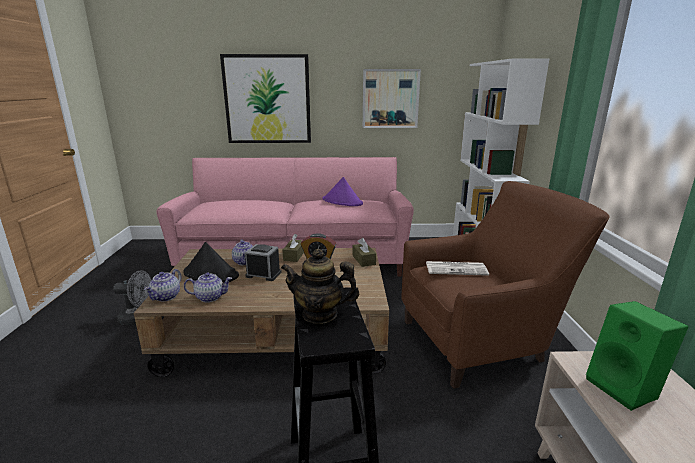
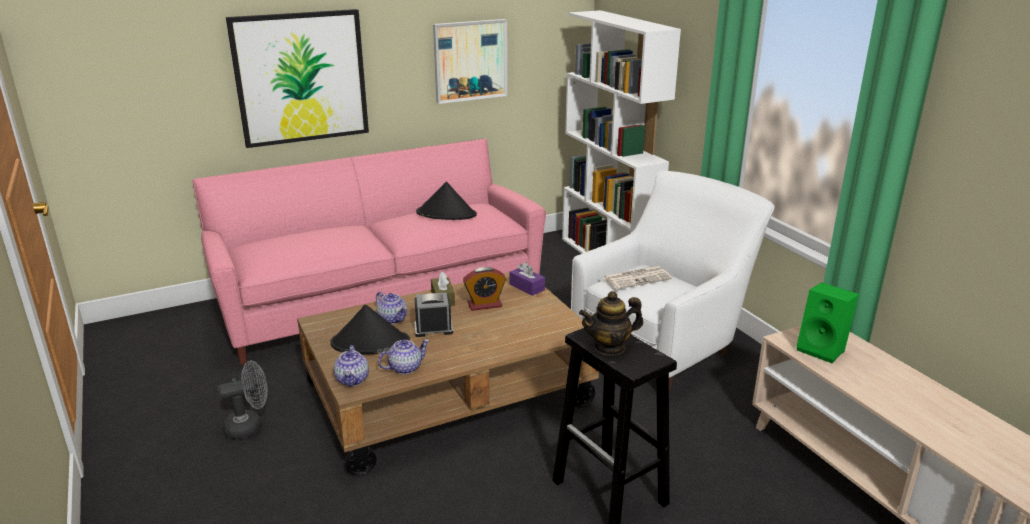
camera: 25 degrees left, 5 degrees up
purple hat [323,177,363,206] -> black hat [416,182,477,220]
brown tissue box [353,238,376,267] -> purple tissue box [509,262,545,296]
brown armchair [401,181,610,389] -> white armchair [571,171,775,392]

